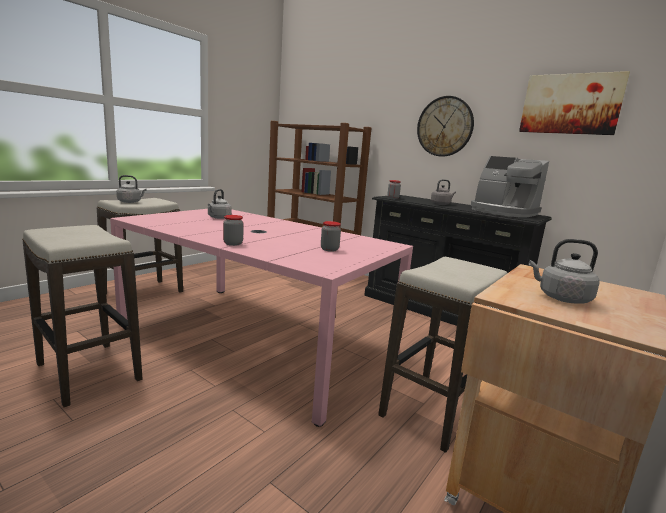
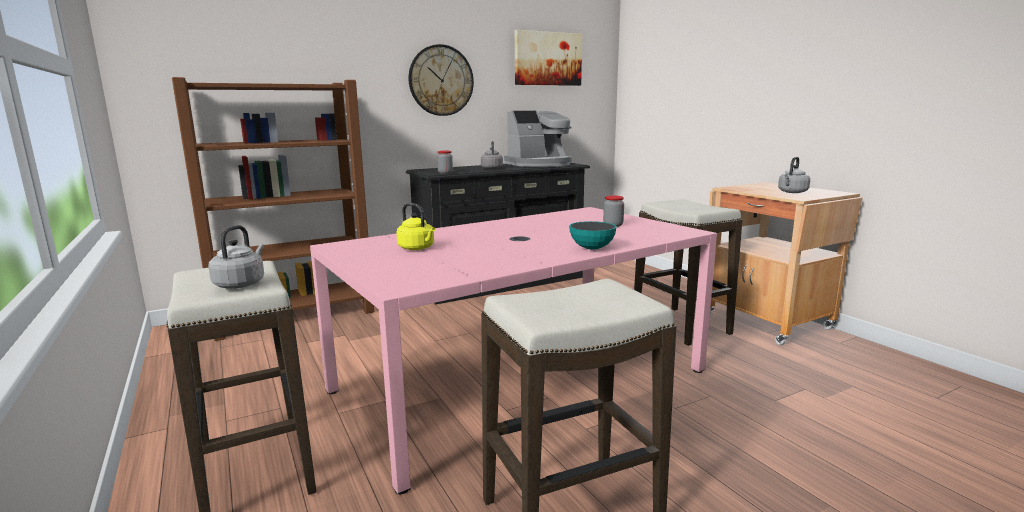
camera: 65 degrees left, 0 degrees up
grey kettle [208,189,231,219] -> yellow kettle [396,203,435,250]
jar [223,215,244,246] -> bowl [569,221,617,249]

